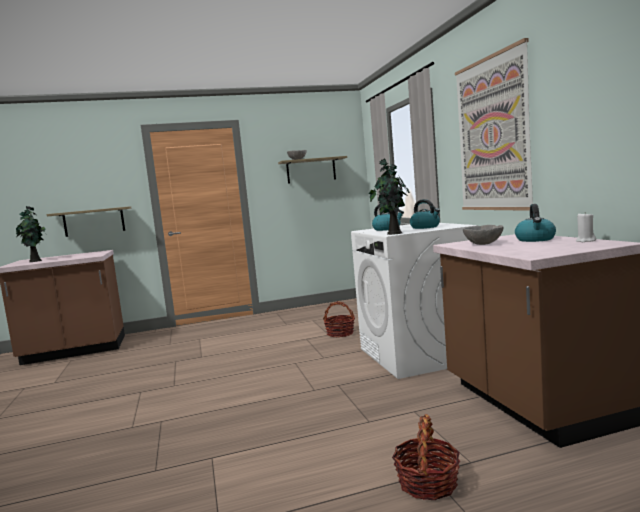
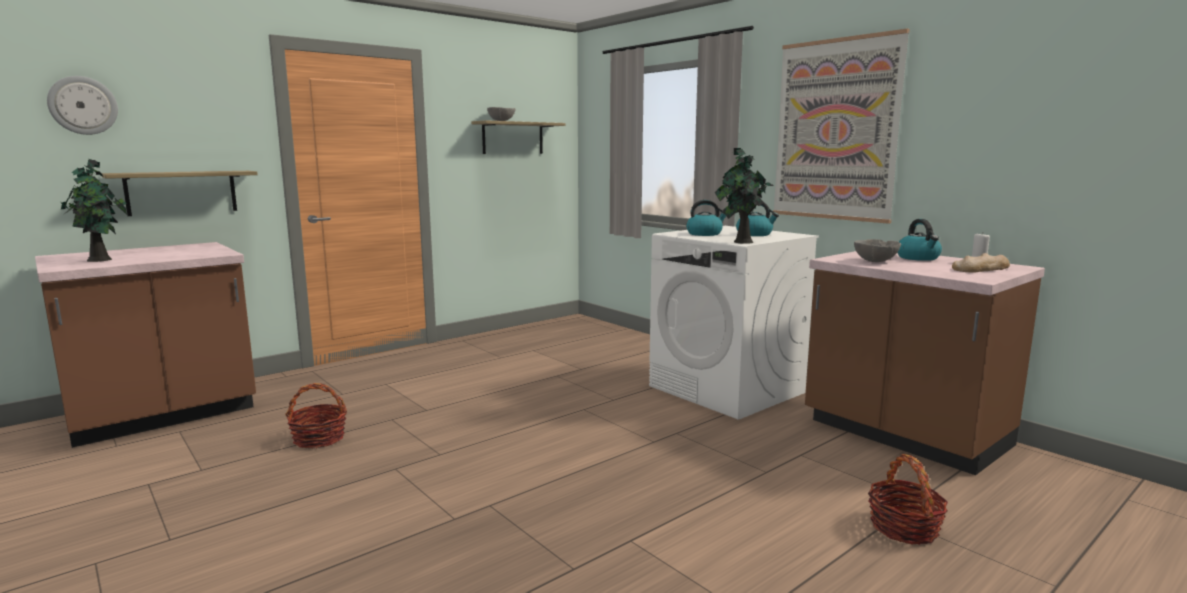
camera: 25 degrees left, 5 degrees up
basket [323,301,355,337] -> basket moved to [285,383,347,448]
none -> wall clock [47,76,118,135]
none -> bread [952,253,1010,272]

